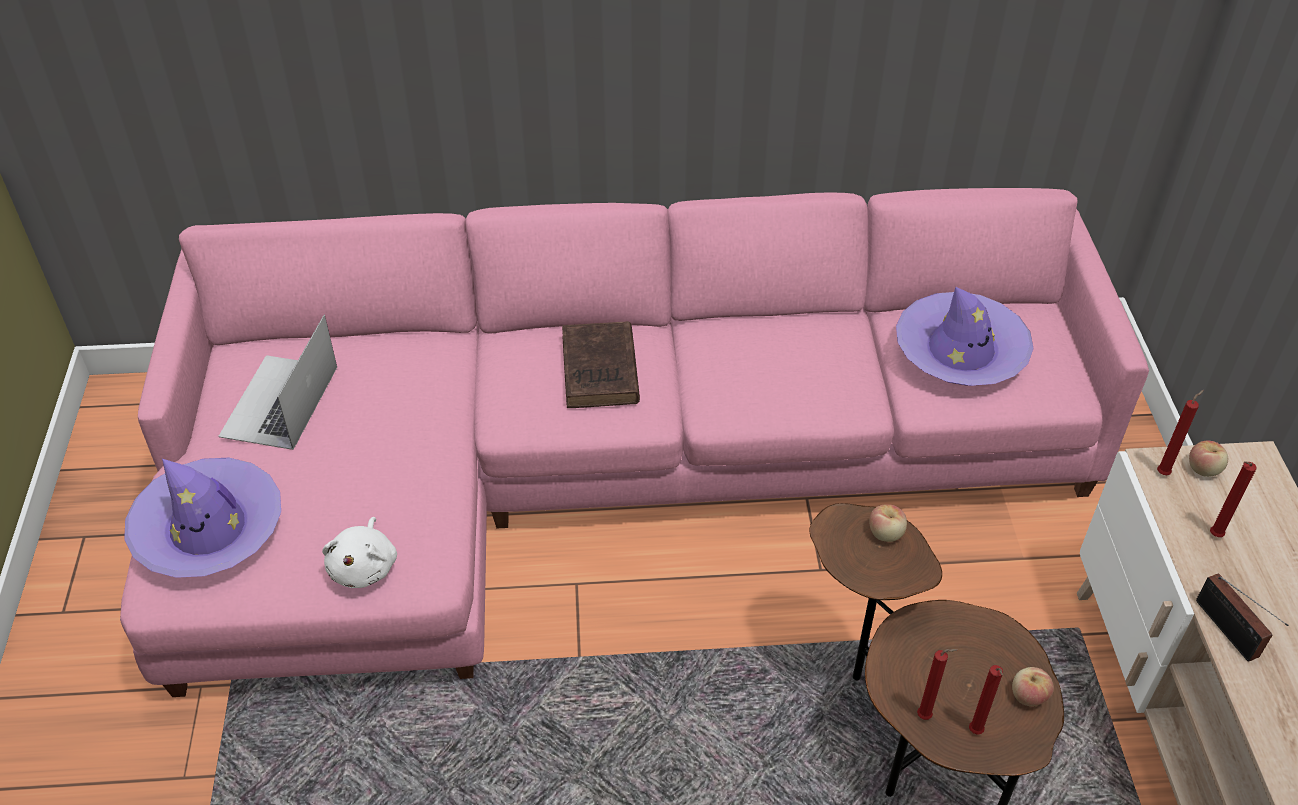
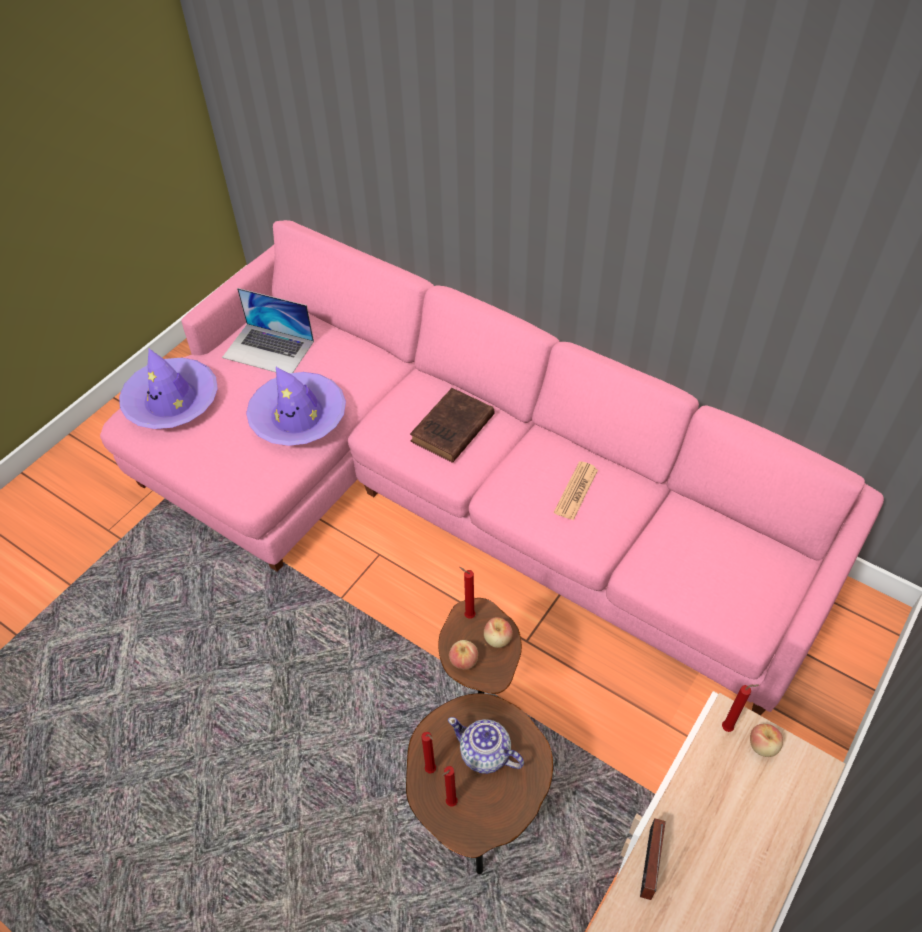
camera: 40 degrees right, 5 degrees up
laptop [218,315,337,450] -> laptop turned 120 degrees counterclockwise [222,288,314,373]
white plush toy [322,517,397,588] -> none
purple hat [896,287,1034,386] -> purple hat moved to [246,367,346,446]
apple [1012,667,1054,706] -> apple moved to [449,640,478,670]
red candle [1210,461,1257,537] -> red candle moved to [459,567,475,619]
none -> teapot [448,717,524,774]
none -> newspaper [554,461,598,520]

